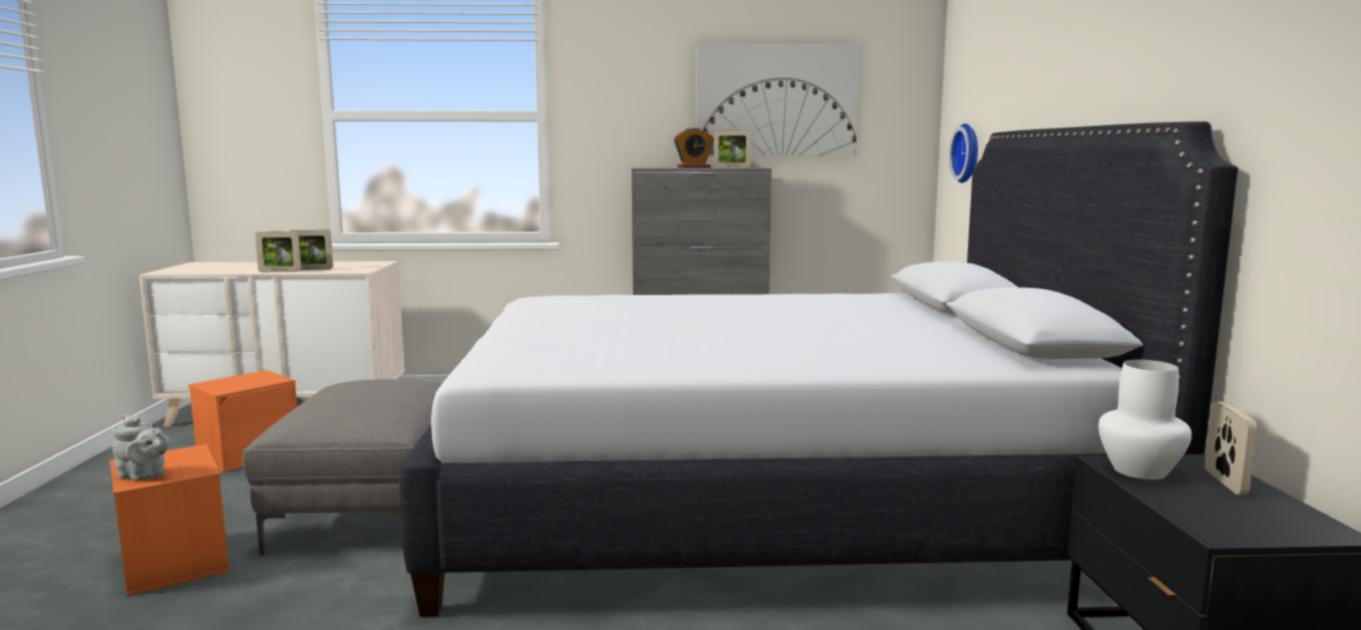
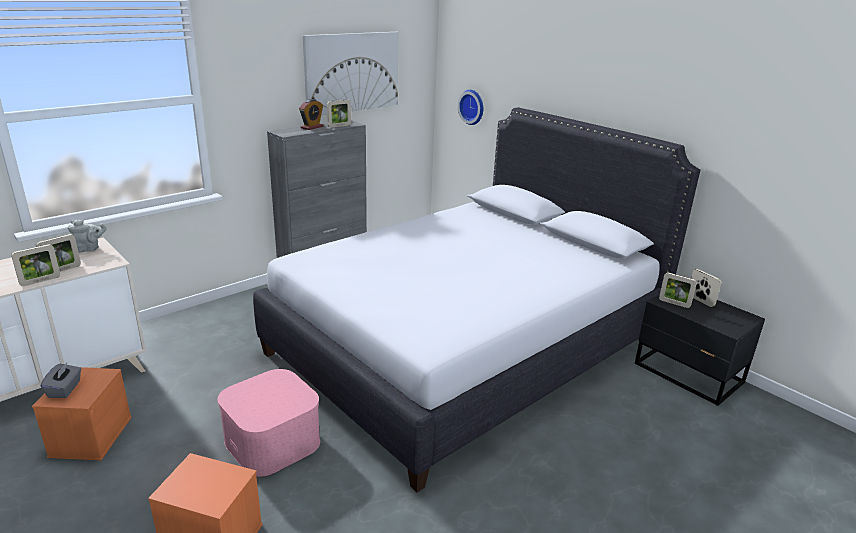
camera: 40 degrees left, 15 degrees up
grey teapot [112,415,170,481] -> grey teapot moved to [68,220,106,253]
grey ottoman [242,379,442,555] -> pink storage box [217,369,320,476]
white vase [1098,359,1192,480] -> picture frame [659,272,697,308]
none -> grey tissue box [41,363,81,398]

